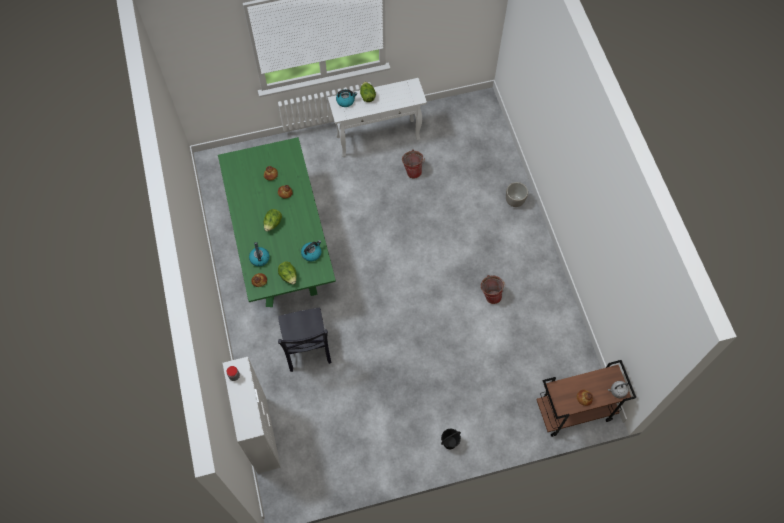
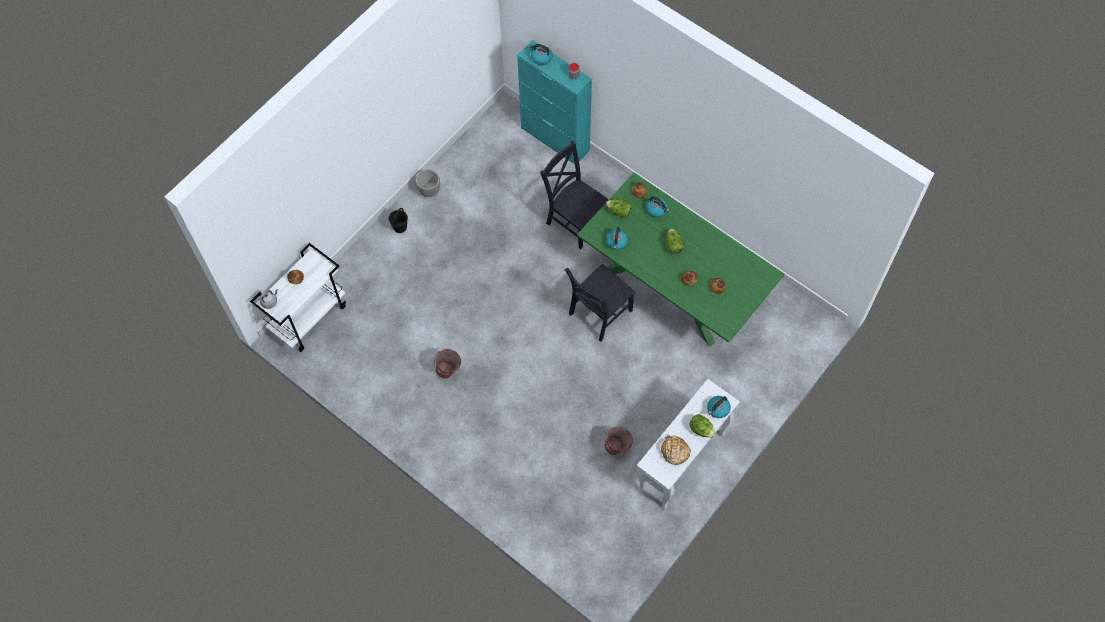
camera: 145 degrees right, 0 degrees up
white cabinet [223,357,281,473] -> turquoise cabinet [517,40,592,164]
planter [506,182,528,207] -> planter moved to [416,169,440,197]
brown cart [536,360,636,437] -> white cart [250,243,346,352]
none -> kettle [529,44,553,65]
none -> black chair [564,264,635,342]
none -> bread [660,435,691,465]

